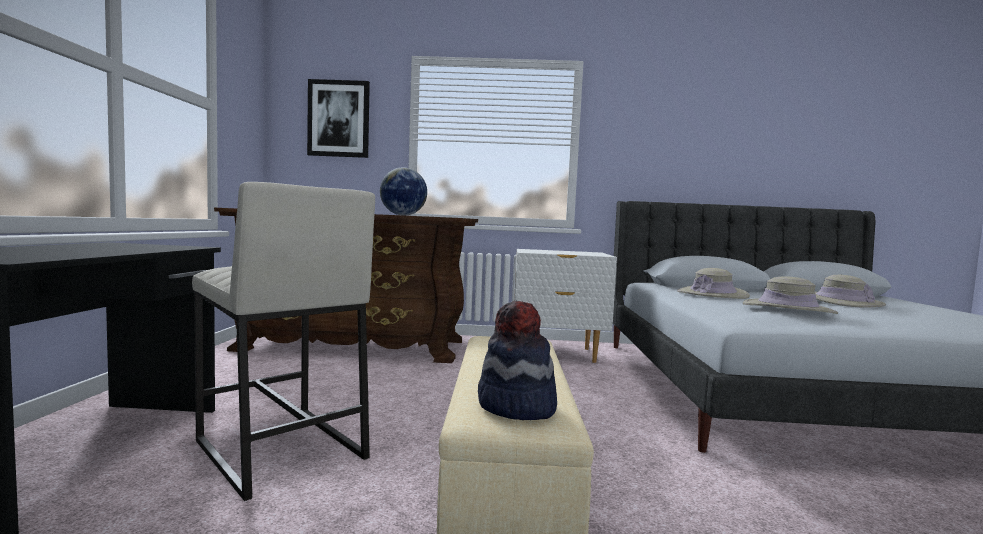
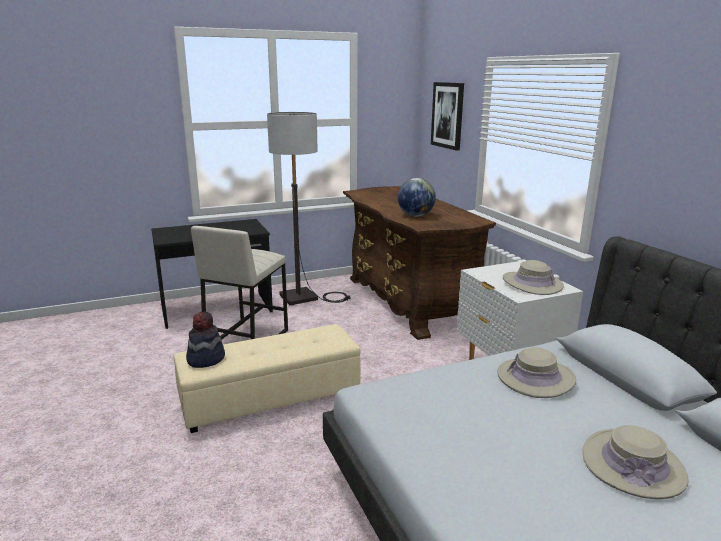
camera: 65 degrees right, 15 degrees up
beige hat [743,276,838,314] -> beige hat moved to [503,260,564,295]
none -> floor lamp [267,112,351,305]

